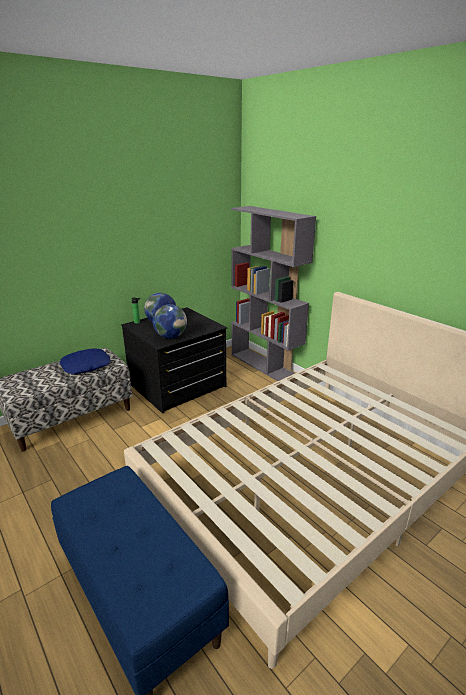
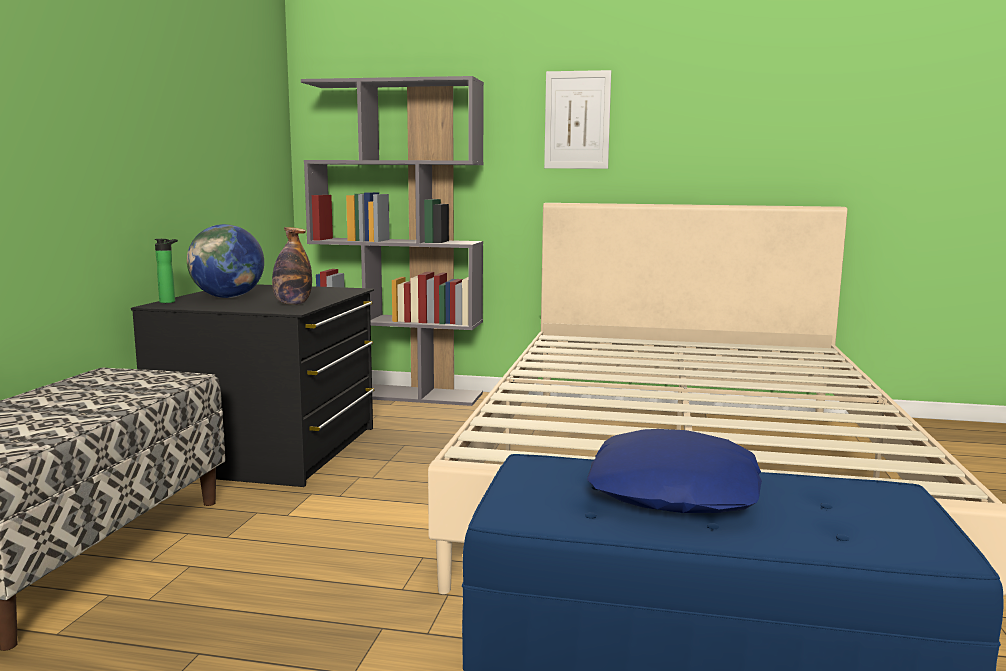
camera: 40 degrees left, 15 degrees down
blue pillow [59,349,110,374] -> blue pillow moved to [587,429,762,513]
globe [153,304,187,339] -> bottle [272,227,312,305]
none -> picture [544,70,611,169]

